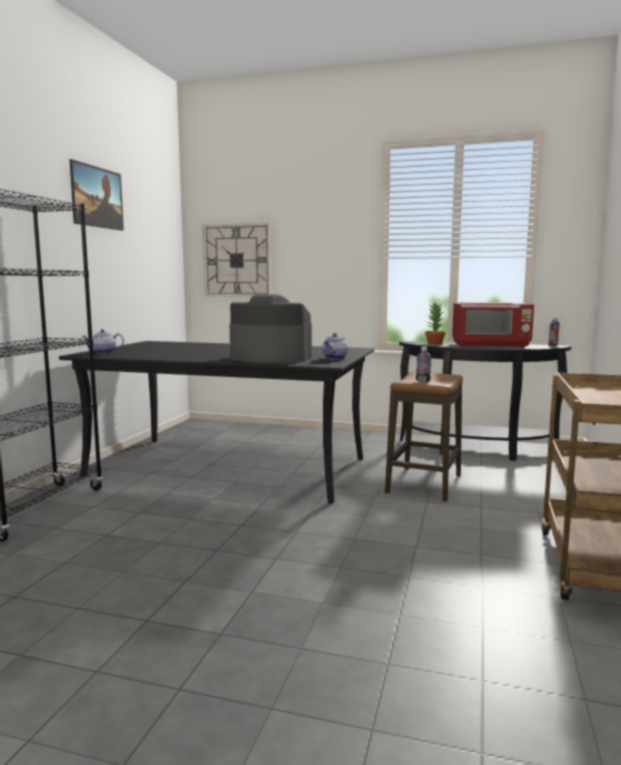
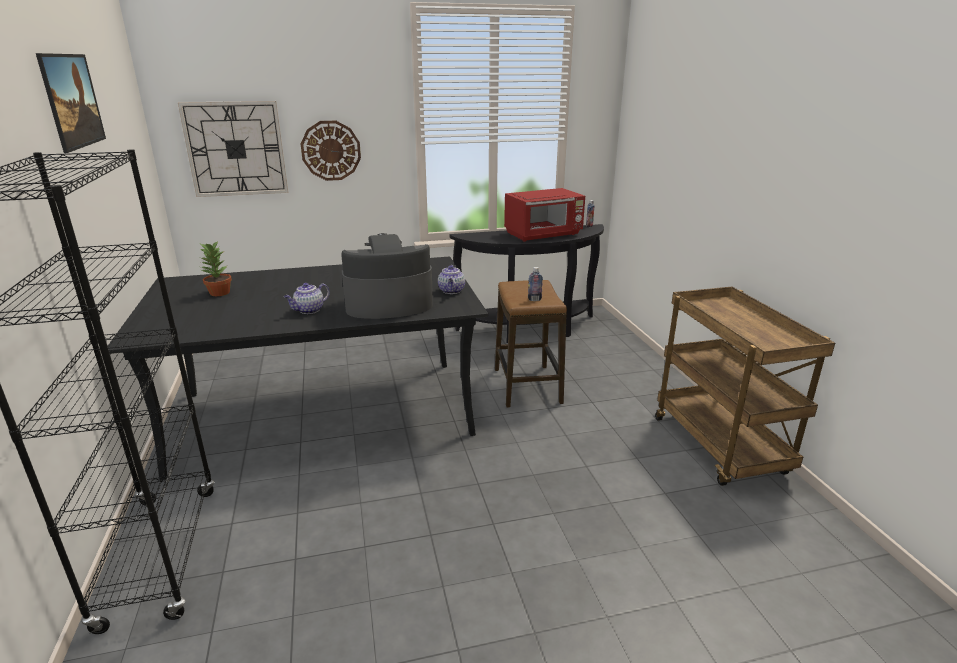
camera: 30 degrees left, 15 degrees up
teapot [82,329,124,354] -> teapot moved to [284,283,330,314]
potted plant [425,303,446,344] -> potted plant moved to [199,242,232,296]
none -> wall clock [301,121,361,181]

